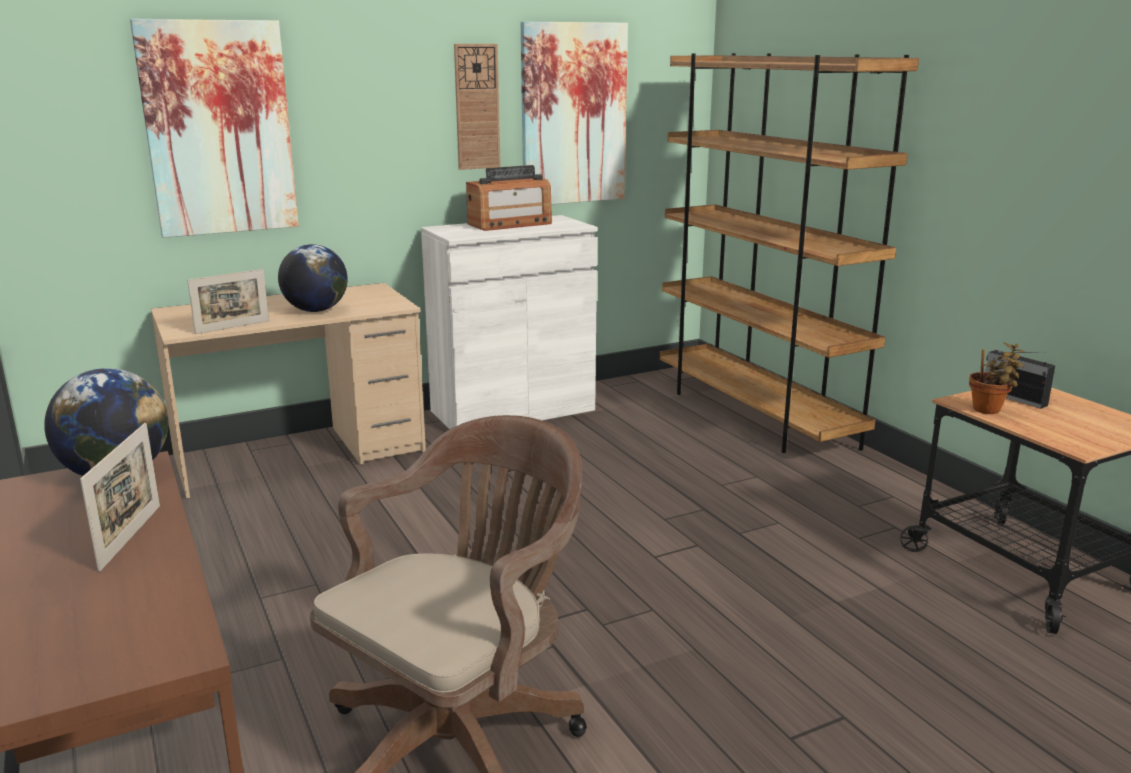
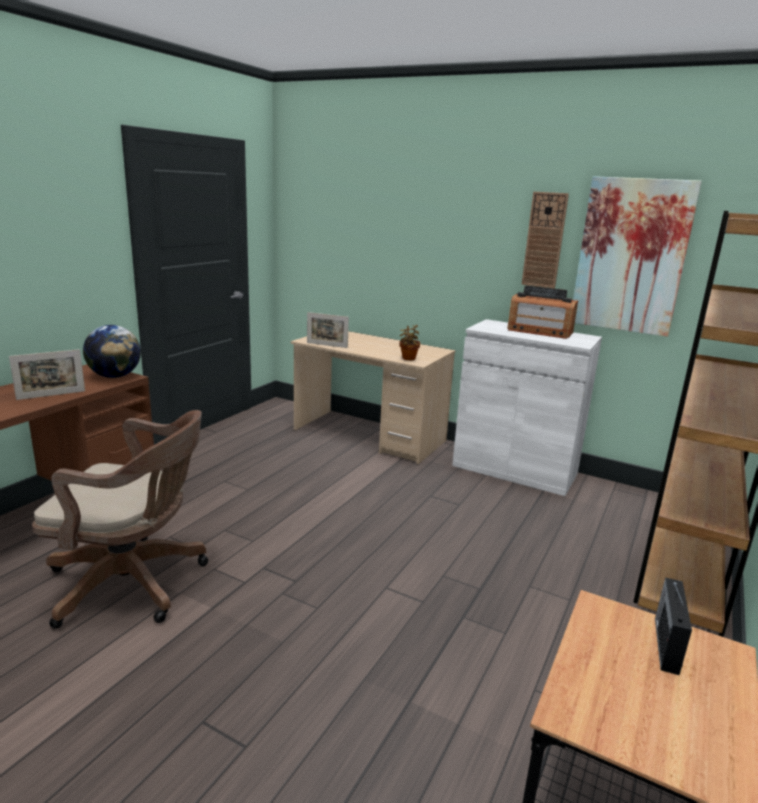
camera: 55 degrees right, 0 degrees up
picture [130,19,299,238] -> none
globe [278,244,348,312] -> none
potted plant [969,342,1025,414] -> potted plant moved to [399,325,420,360]

